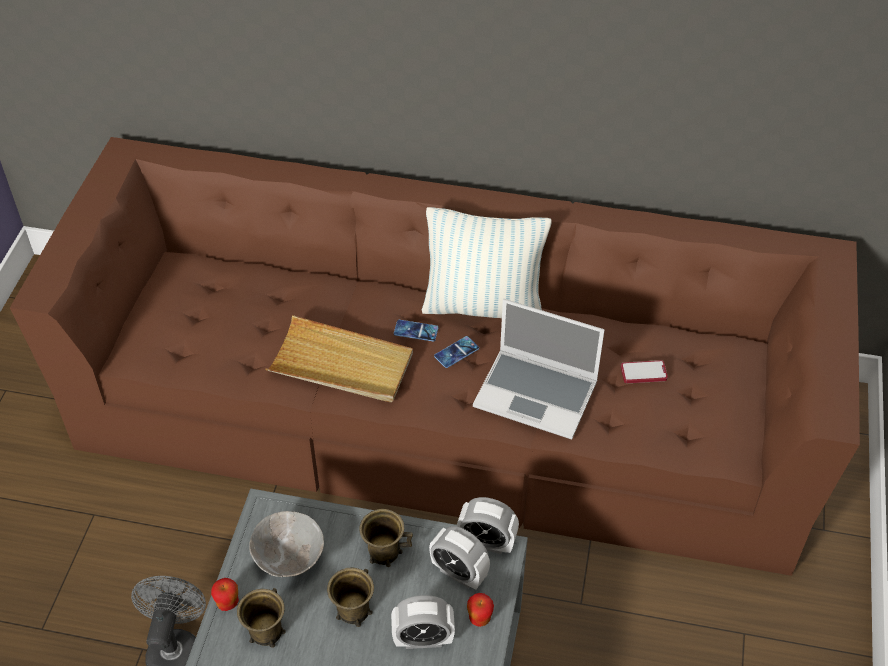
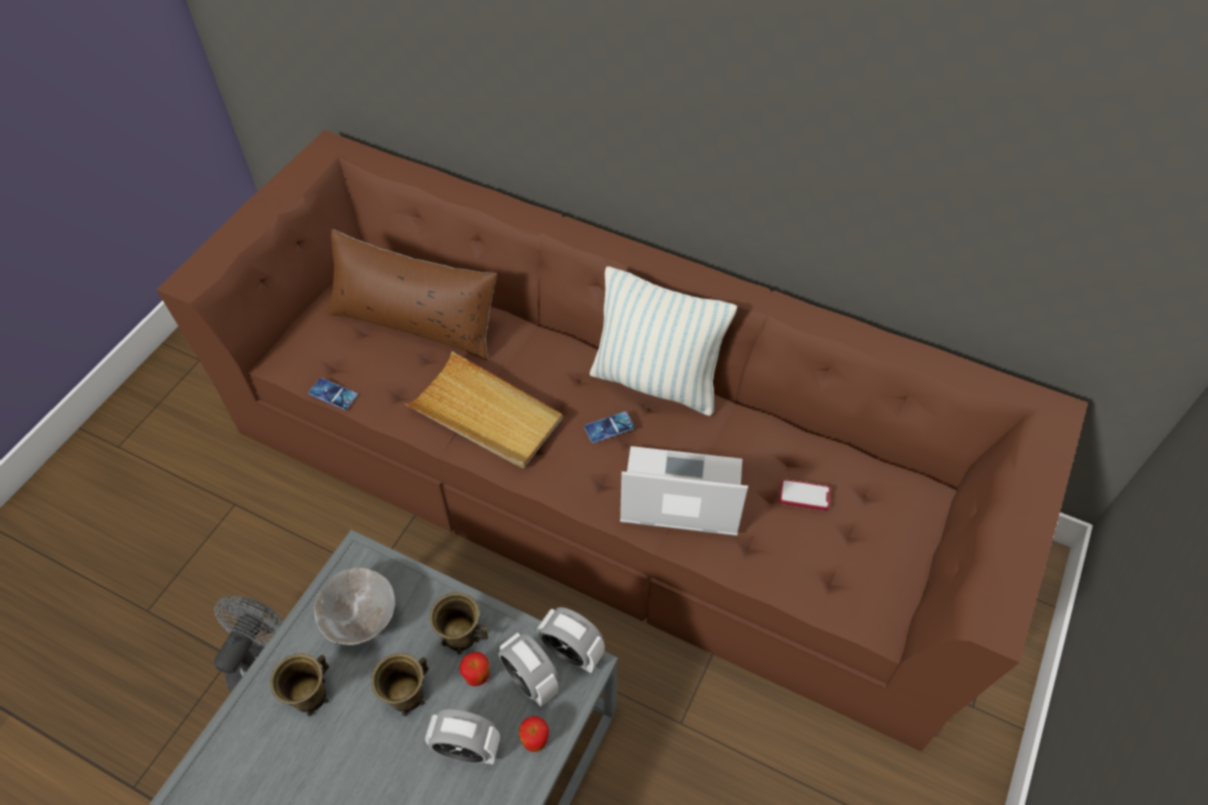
camera: 15 degrees right, 5 degrees up
apple [211,578,239,611] -> apple moved to [460,652,489,686]
phone [394,320,439,342] -> phone moved to [308,378,358,410]
laptop [473,299,604,440] -> laptop turned 150 degrees clockwise [620,446,748,536]
none -> brown pillow [327,229,497,360]

